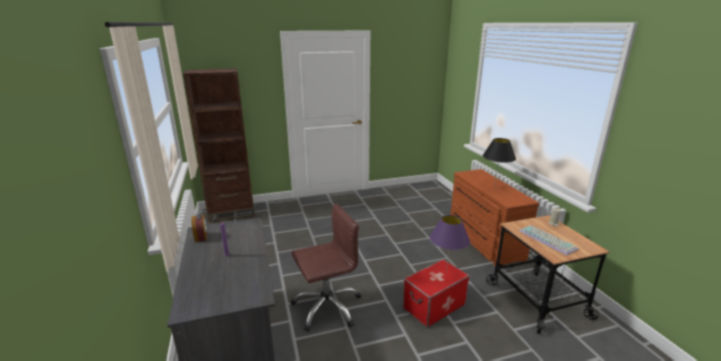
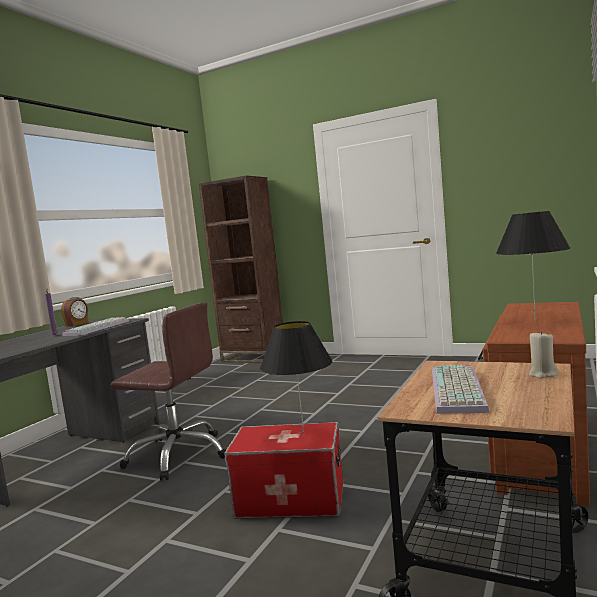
camera: 45 degrees right, 15 degrees down
purple table lamp [430,215,470,273] -> black table lamp [260,321,333,437]
none -> keyboard [62,317,129,336]

